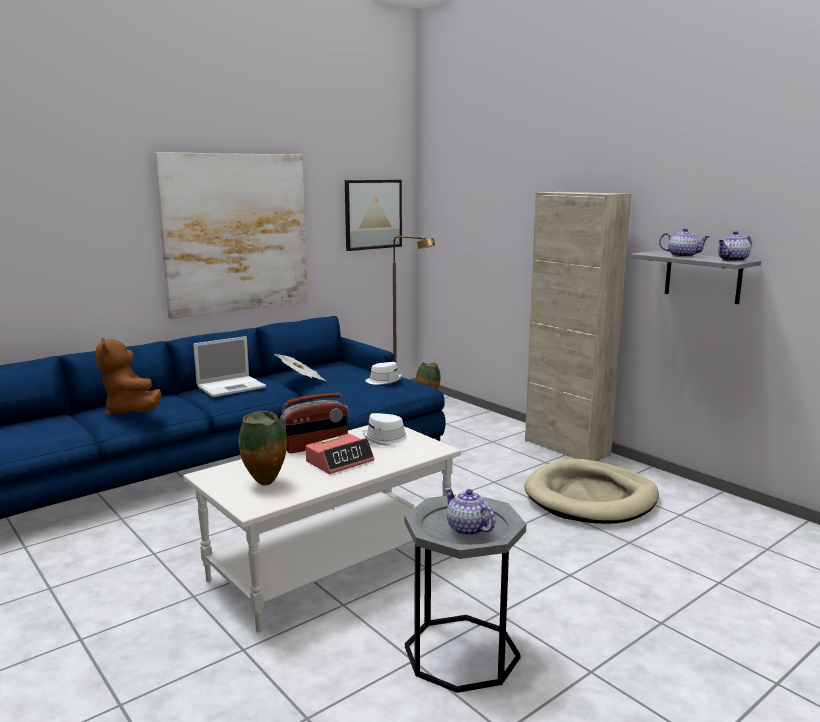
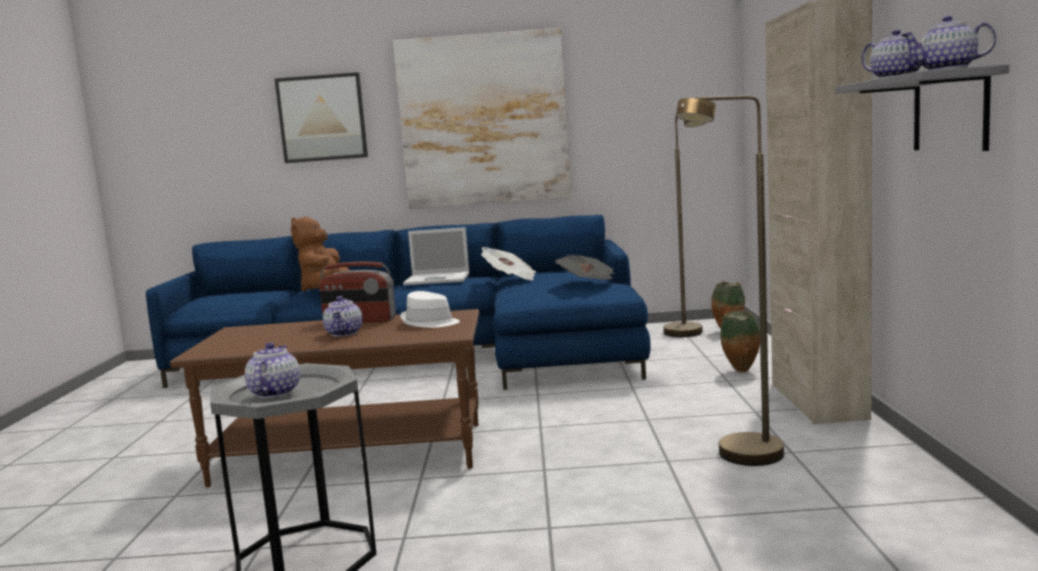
camera: 40 degrees right, 5 degrees down
white coffee table [183,425,461,632] -> brown coffee table [170,309,479,488]
vase [239,411,287,486] -> vase moved to [720,311,760,372]
alarm clock [306,433,374,474] -> teapot [323,296,363,336]
picture [345,180,402,251] -> picture moved to [275,72,368,163]
white hat [365,362,402,385] -> newspaper [555,255,614,280]
beige dog bed [525,459,659,524] -> brown floor lamp [676,96,784,466]

